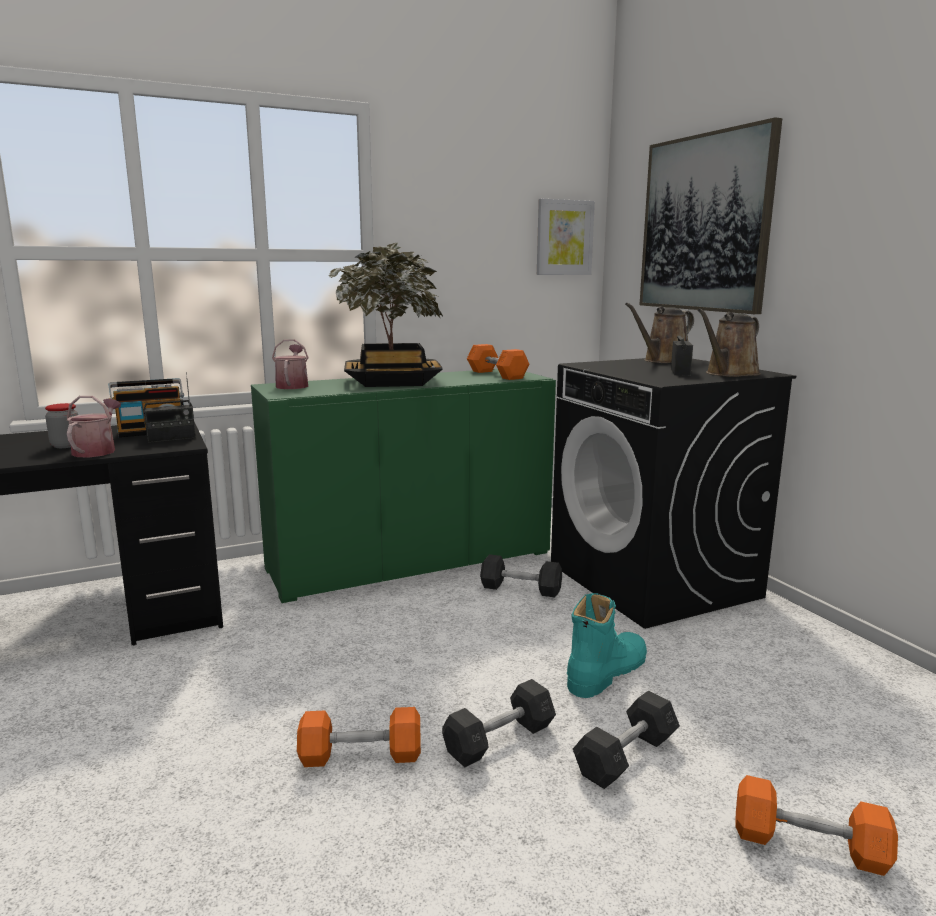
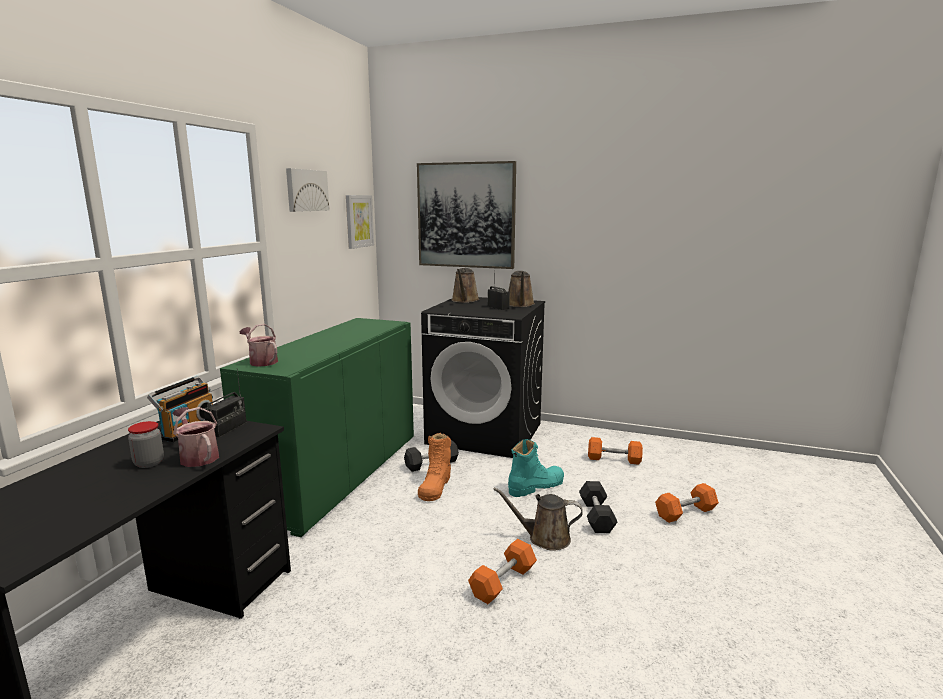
camera: 45 degrees left, 0 degrees up
potted plant [329,243,443,387] -> none
grey dumbbell [442,679,556,767] -> brown watering can [493,487,583,551]
orange dumbbell [467,344,529,380] -> orange dumbbell moved to [588,437,643,465]
turquoise boot [567,593,647,698] -> turquoise boot turned 60 degrees clockwise [508,439,564,497]
none -> picture [286,168,329,212]
none -> orange boot [418,433,451,501]

